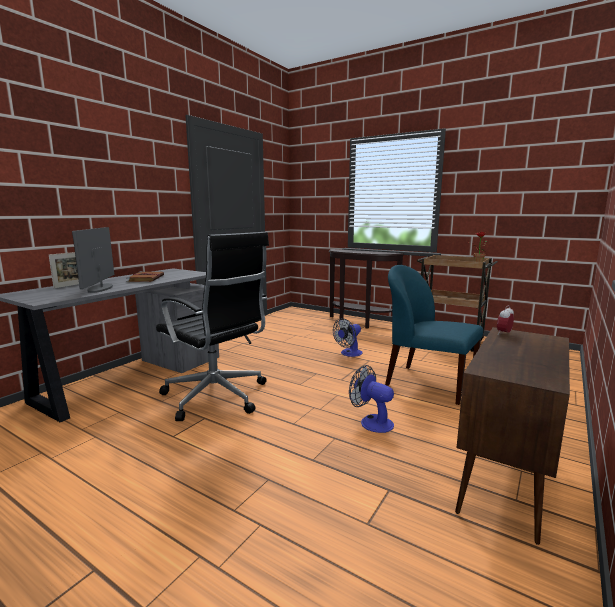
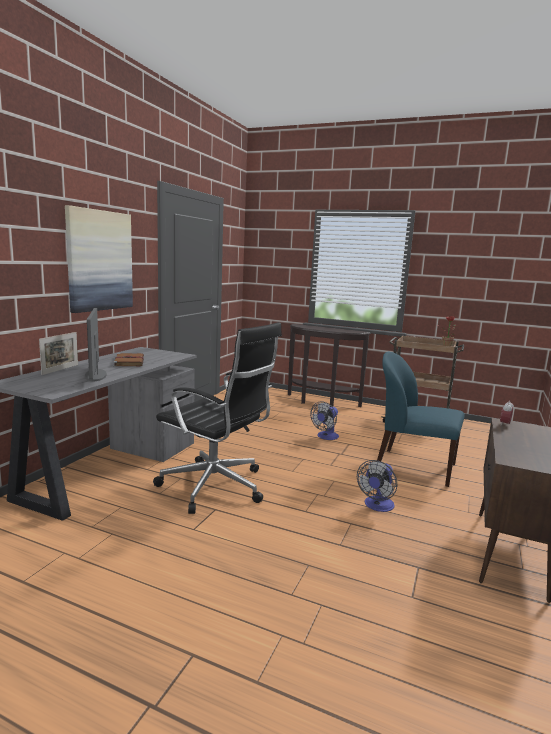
camera: 10 degrees left, 0 degrees up
fan [349,365,394,433] -> fan turned 90 degrees counterclockwise [357,460,397,512]
none -> picture [65,205,133,313]

